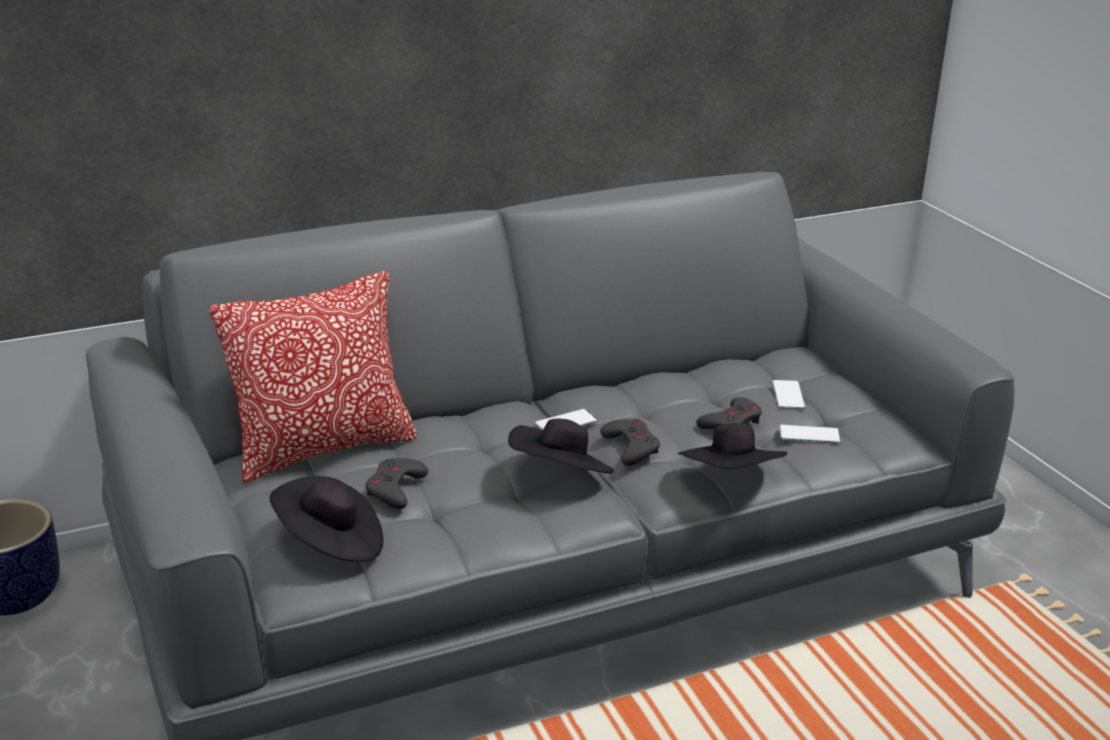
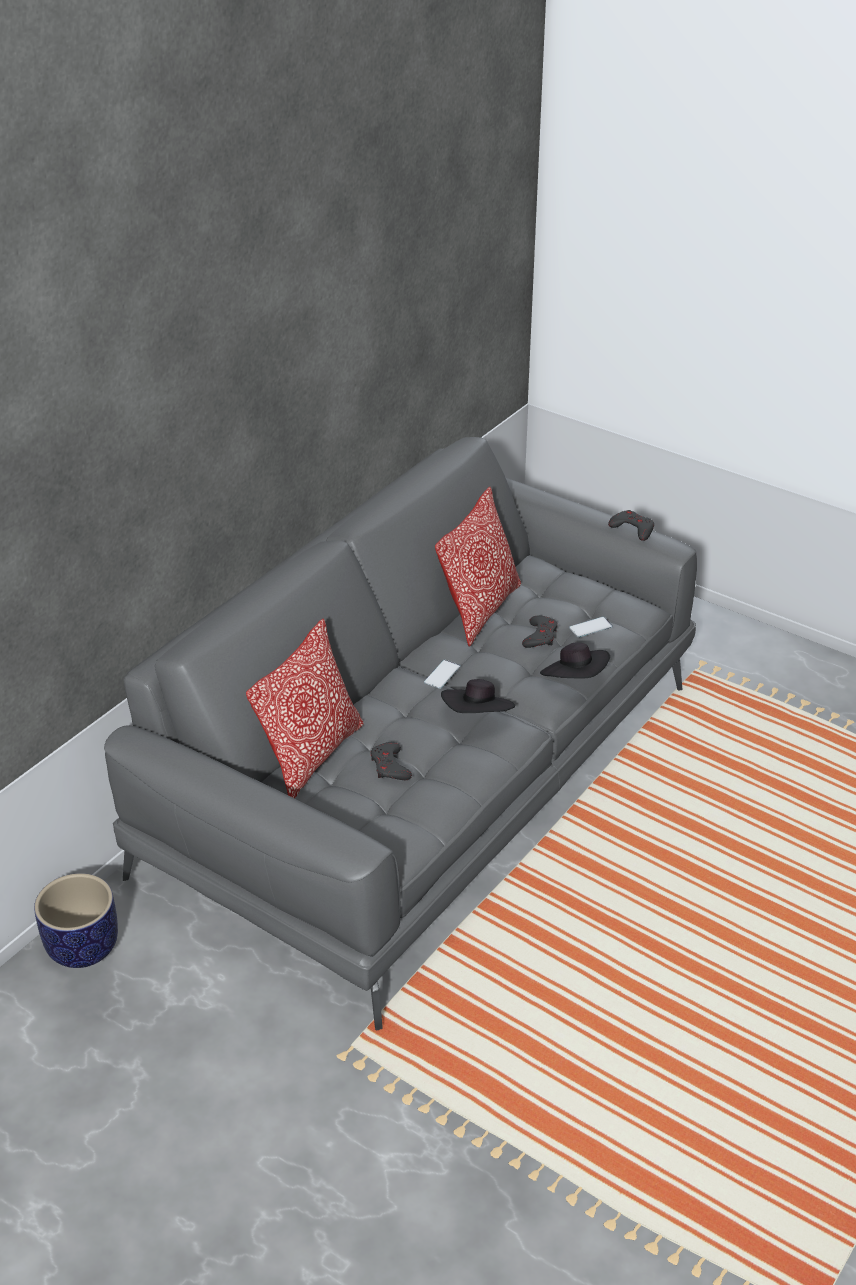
camera: 30 degrees left, 10 degrees up
black hat [270,476,384,562] -> none
grey game controller [600,419,660,466] -> grey game controller moved to [608,510,654,541]
phone [772,380,805,409] -> none
none -> pillow [435,487,521,646]

